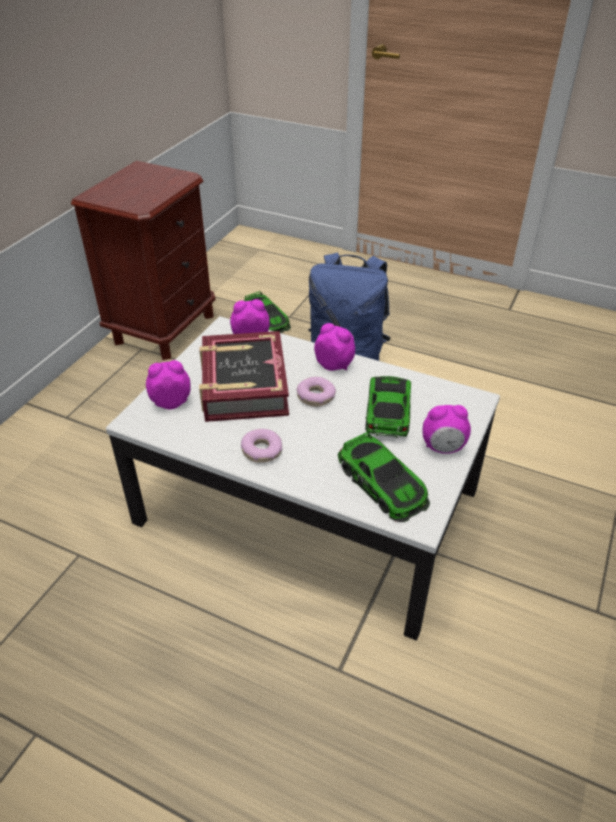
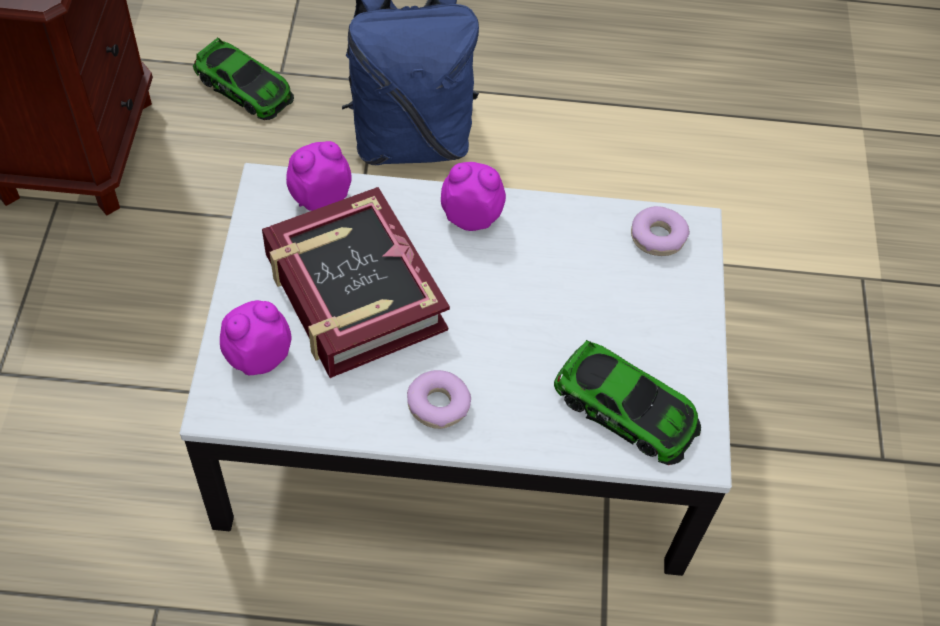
camera: 25 degrees left, 15 degrees up
donut [297,377,336,407] -> donut moved to [631,206,690,256]
toy car [365,376,411,437] -> none
alarm clock [423,405,471,454] -> none

